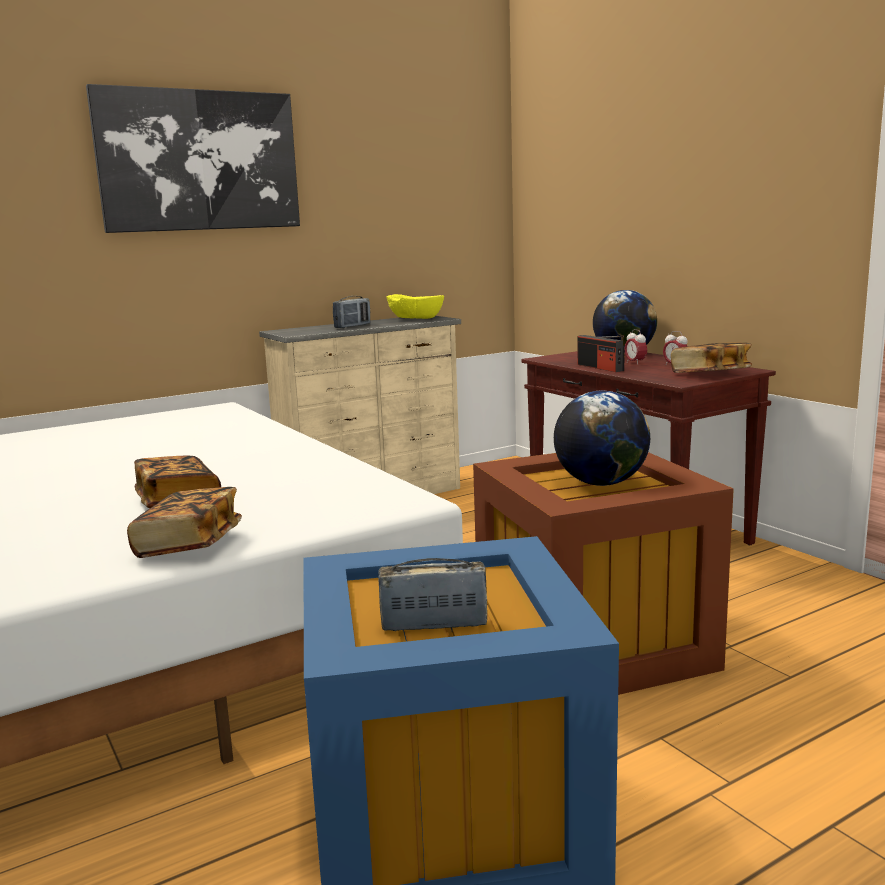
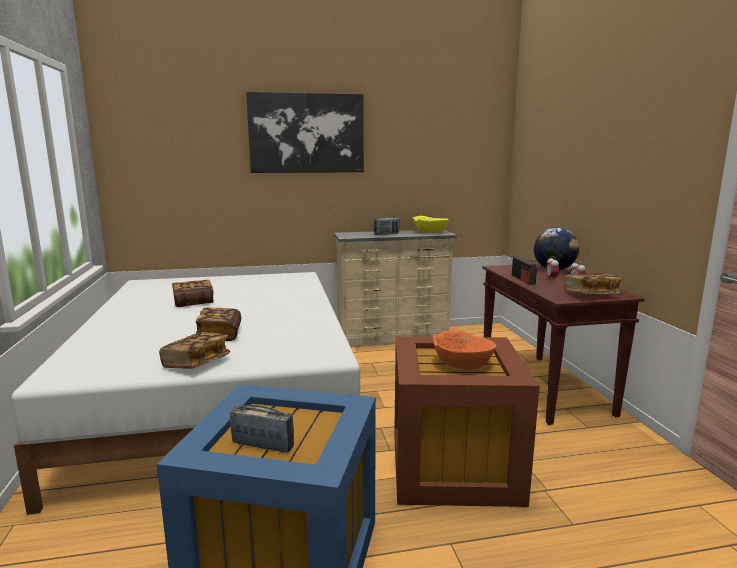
camera: 20 degrees right, 0 degrees up
globe [554,391,650,486] -> orange bowl [433,330,496,370]
none -> book [172,280,214,307]

